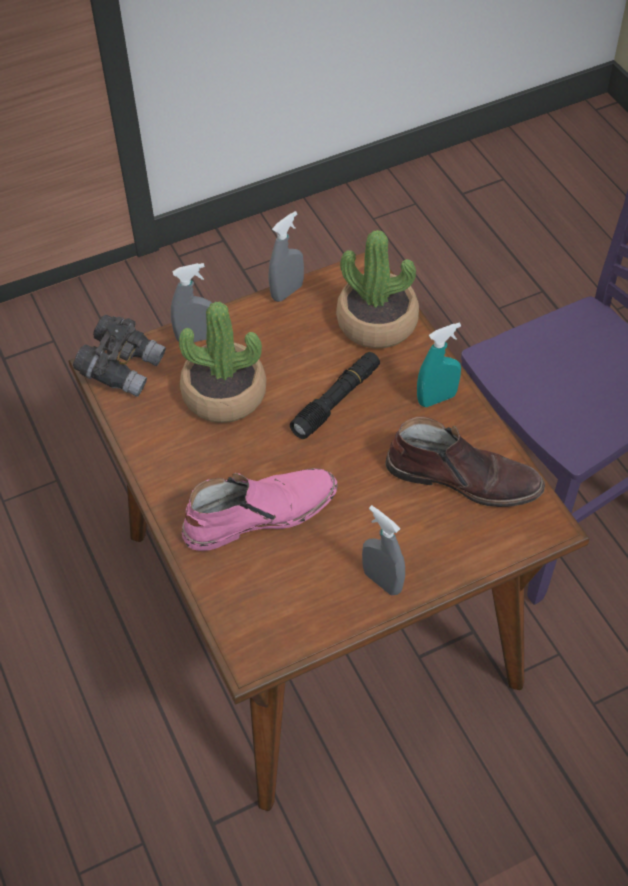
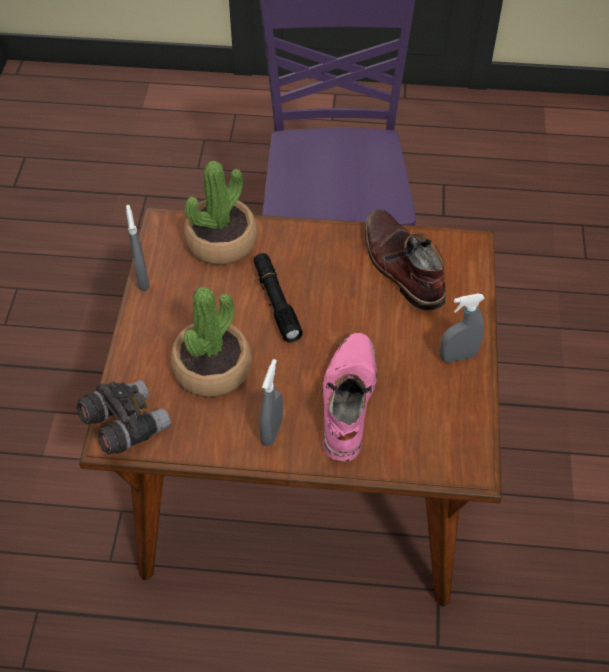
camera: 60 degrees left, 0 degrees up
grey spray bottle [171,263,212,342] -> grey spray bottle moved to [259,359,283,446]
brown boot [385,417,545,507] -> brown boot turned 75 degrees counterclockwise [365,209,446,311]
turquoise spray bottle [417,322,461,407] -> none

